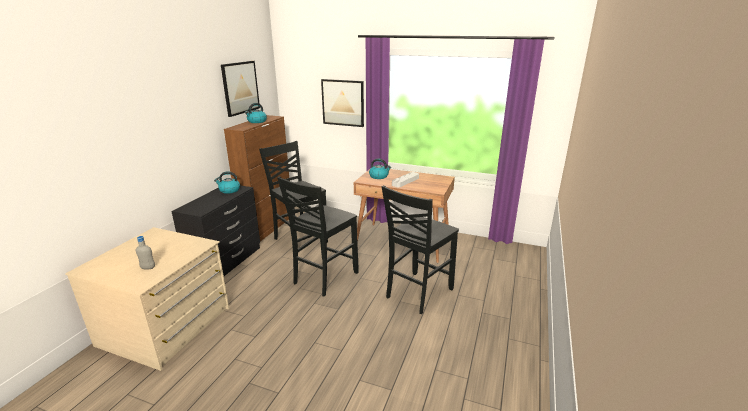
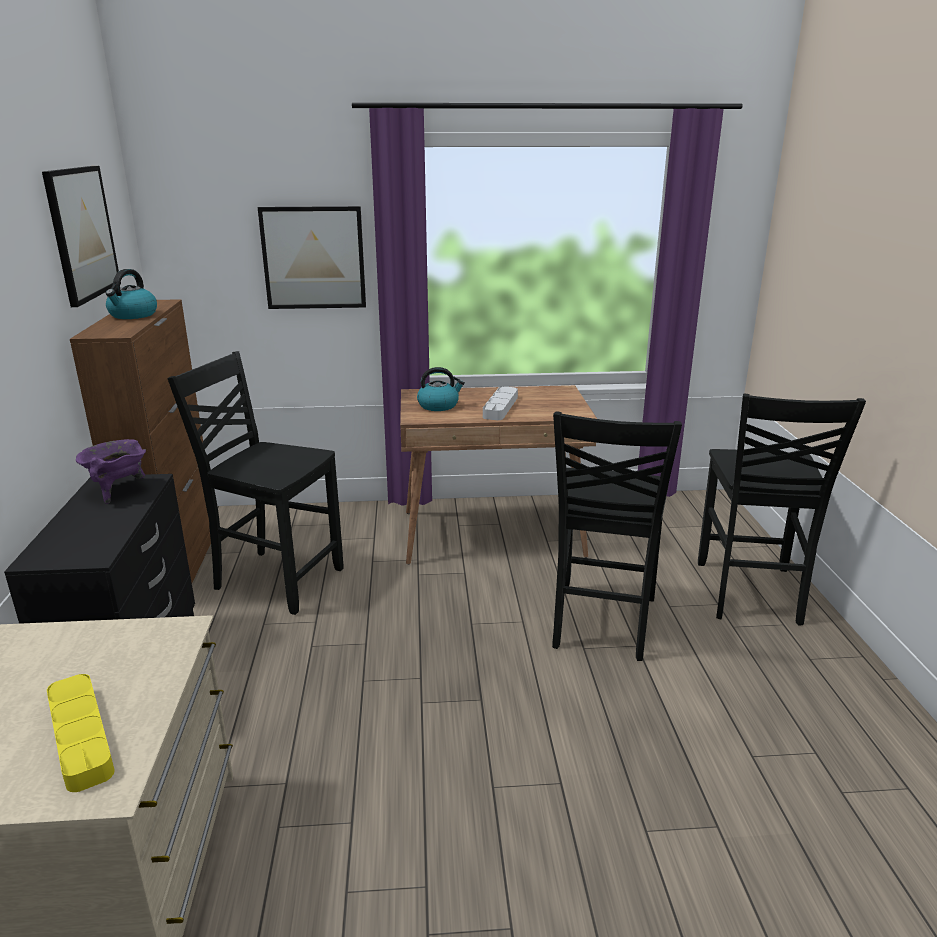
camera: 25 degrees left, 0 degrees up
grey bottle [136,236,155,270] -> yellow tray [47,674,115,792]
kettle [214,171,240,194] -> purple cooking pot [76,439,146,504]
black chair [277,176,359,297] -> black chair moved to [698,394,866,626]

